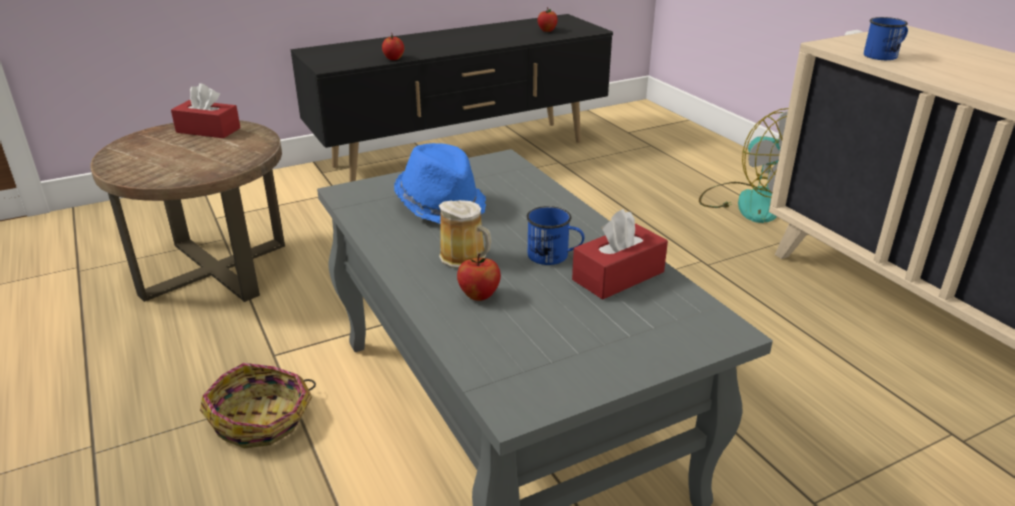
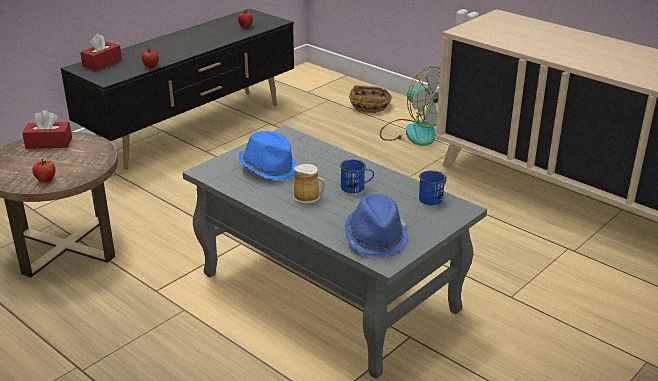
camera: 20 degrees left, 0 degrees up
basket [200,363,316,448] -> basket moved to [349,85,392,113]
apple [457,253,501,301] -> apple moved to [32,159,55,183]
red tissue box [572,209,668,300] -> red tissue box moved to [80,34,122,71]
blue mug [864,17,908,60] -> blue mug moved to [419,170,447,205]
none -> blue hat [345,194,409,258]

